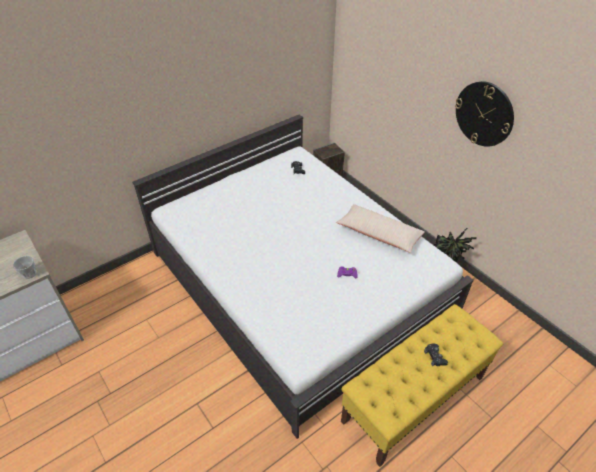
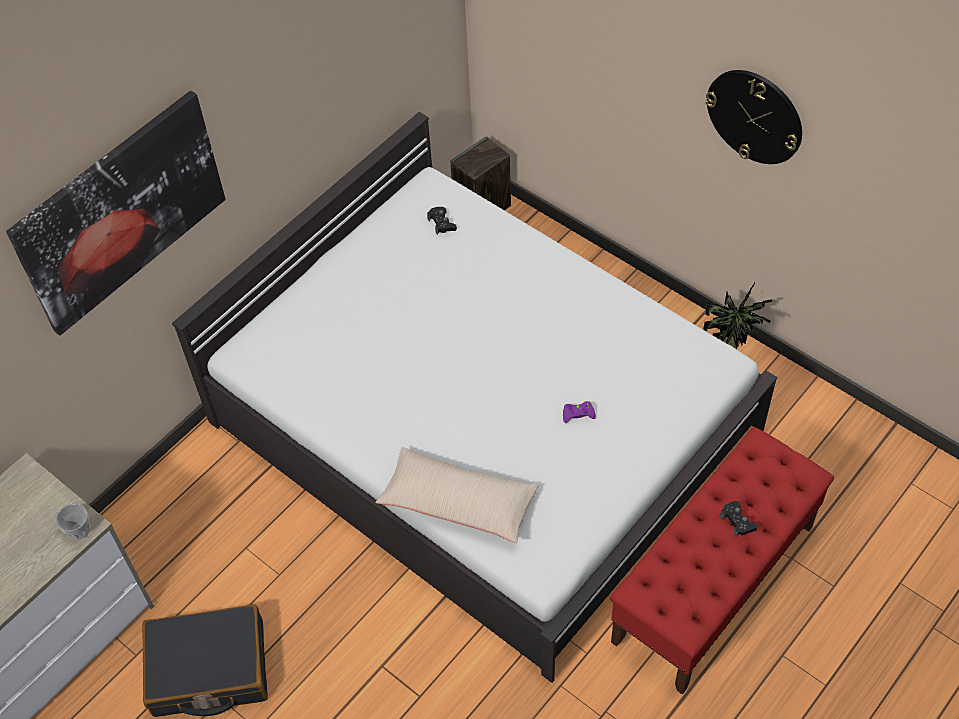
camera: 10 degrees left, 10 degrees up
beige pillow [336,204,425,253] -> beige pillow moved to [376,447,539,543]
yellow bench [341,304,503,467] -> red bench [610,427,834,695]
none -> picture [6,90,226,336]
none -> black suitcase [142,604,268,717]

